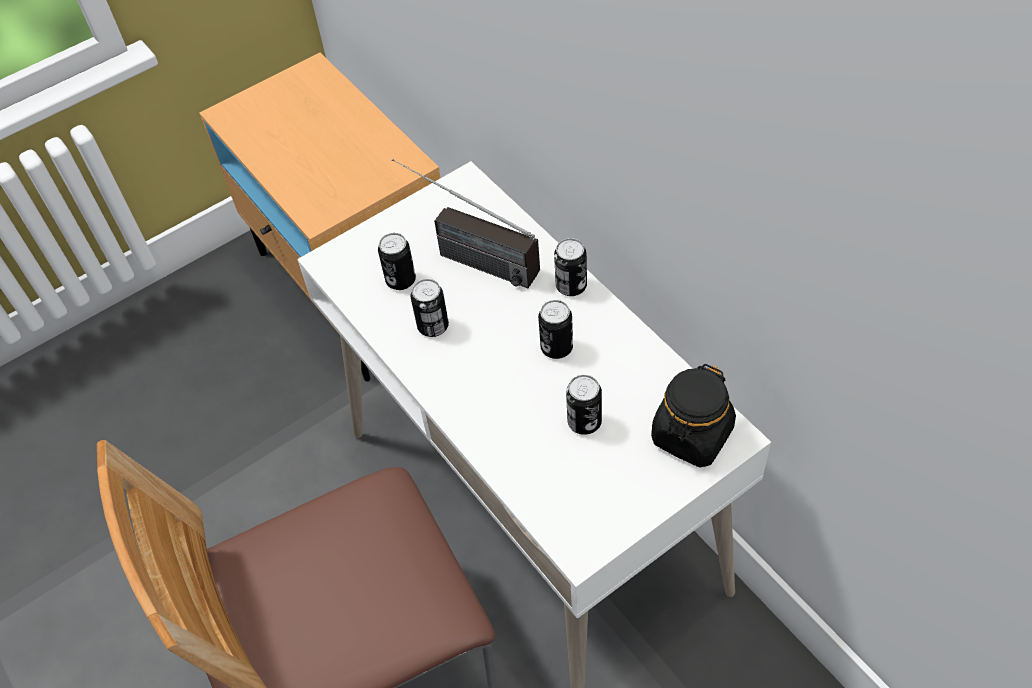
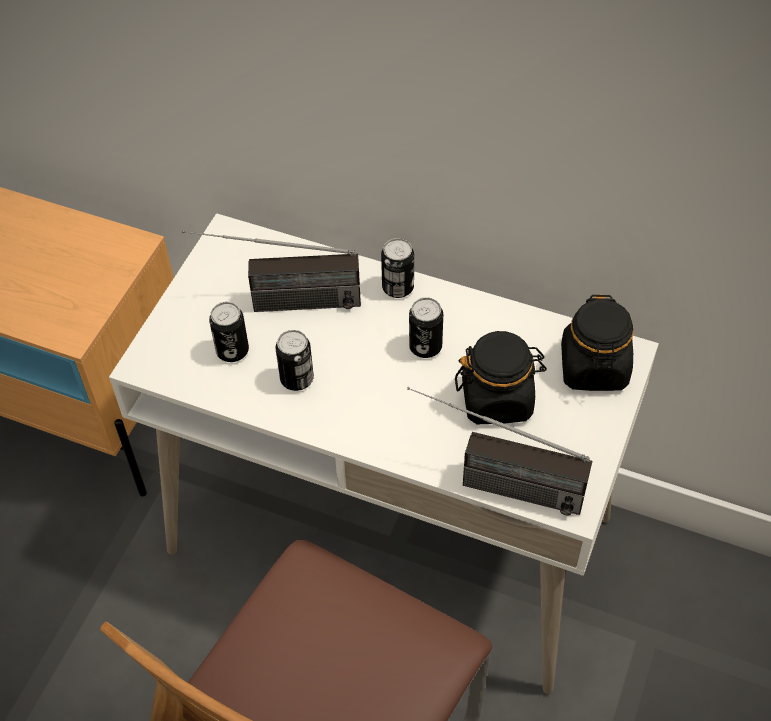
camera: 35 degrees left, 0 degrees up
can [566,375,602,435] -> black jar [455,331,547,424]
none -> radio [407,387,592,516]

